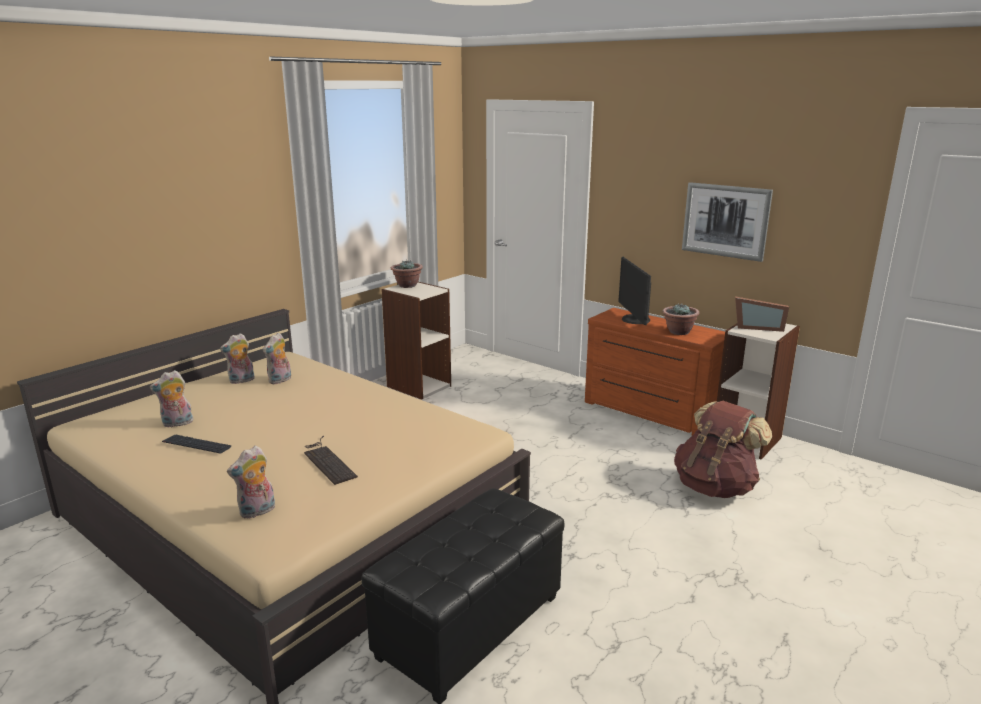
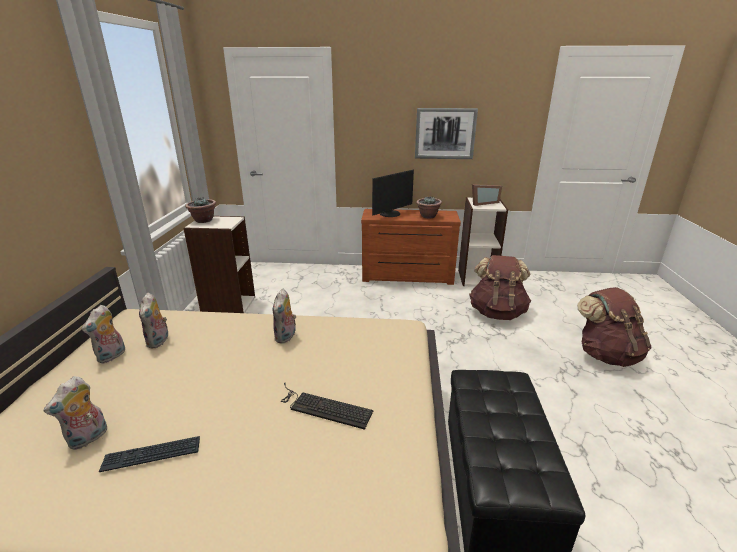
camera: 35 degrees left, 5 degrees up
plush toy [227,446,275,518] -> plush toy moved to [273,288,296,343]
monitor [618,257,651,325] -> monitor turned 90 degrees counterclockwise [372,170,414,217]
none -> brown backpack [577,287,651,367]

